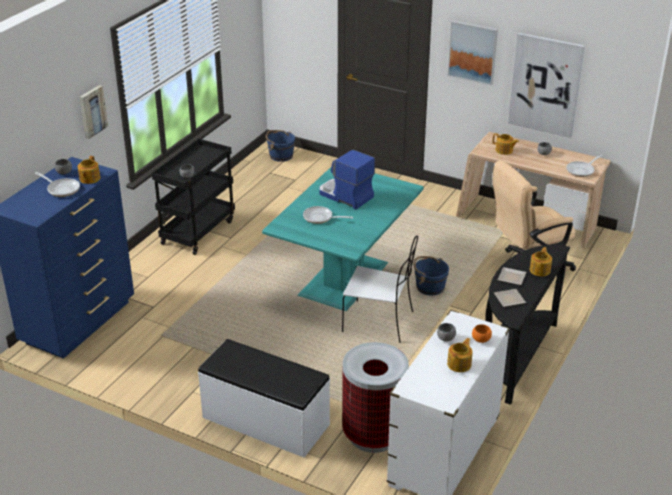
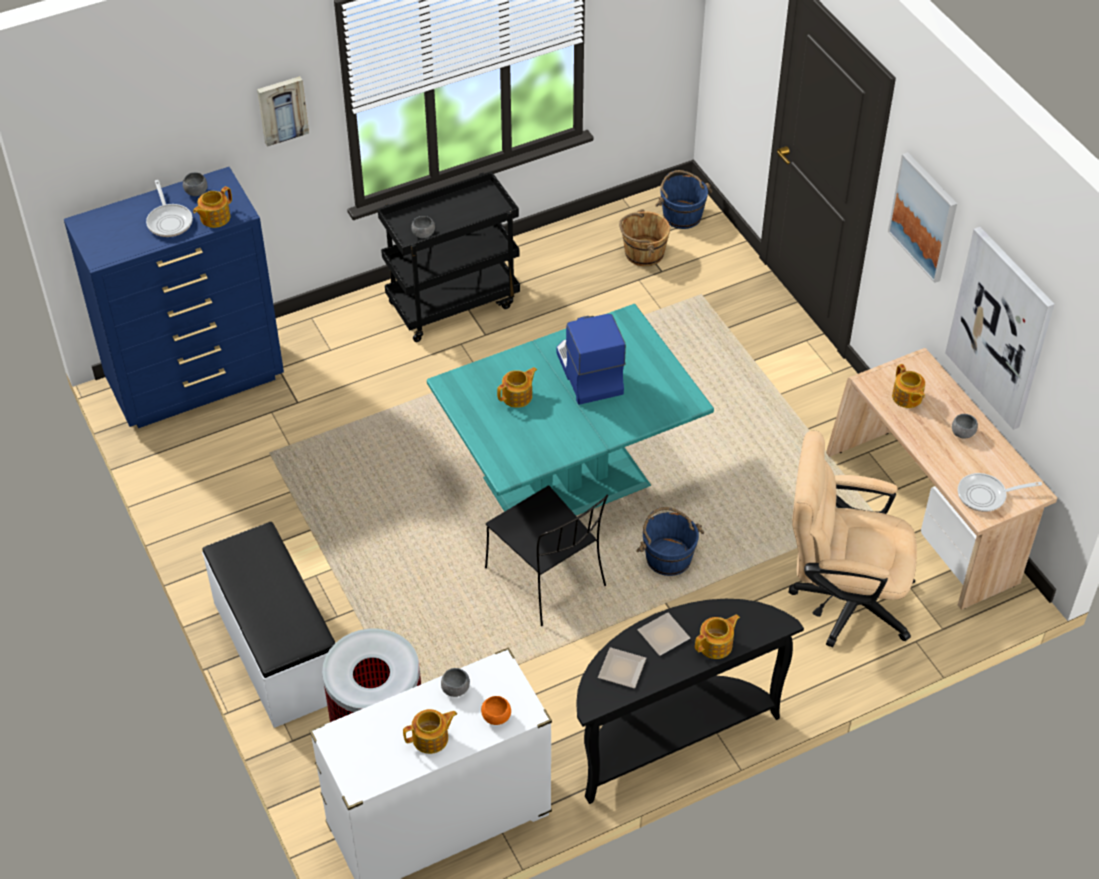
camera: 35 degrees right, 15 degrees up
frying pan [303,206,353,224] -> teapot [497,367,537,408]
white chair [342,236,418,343] -> black chair [485,486,608,626]
none -> brown bucket [619,209,670,266]

